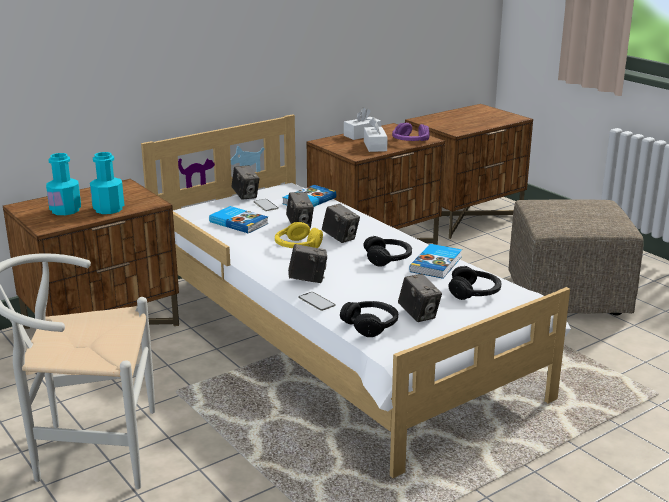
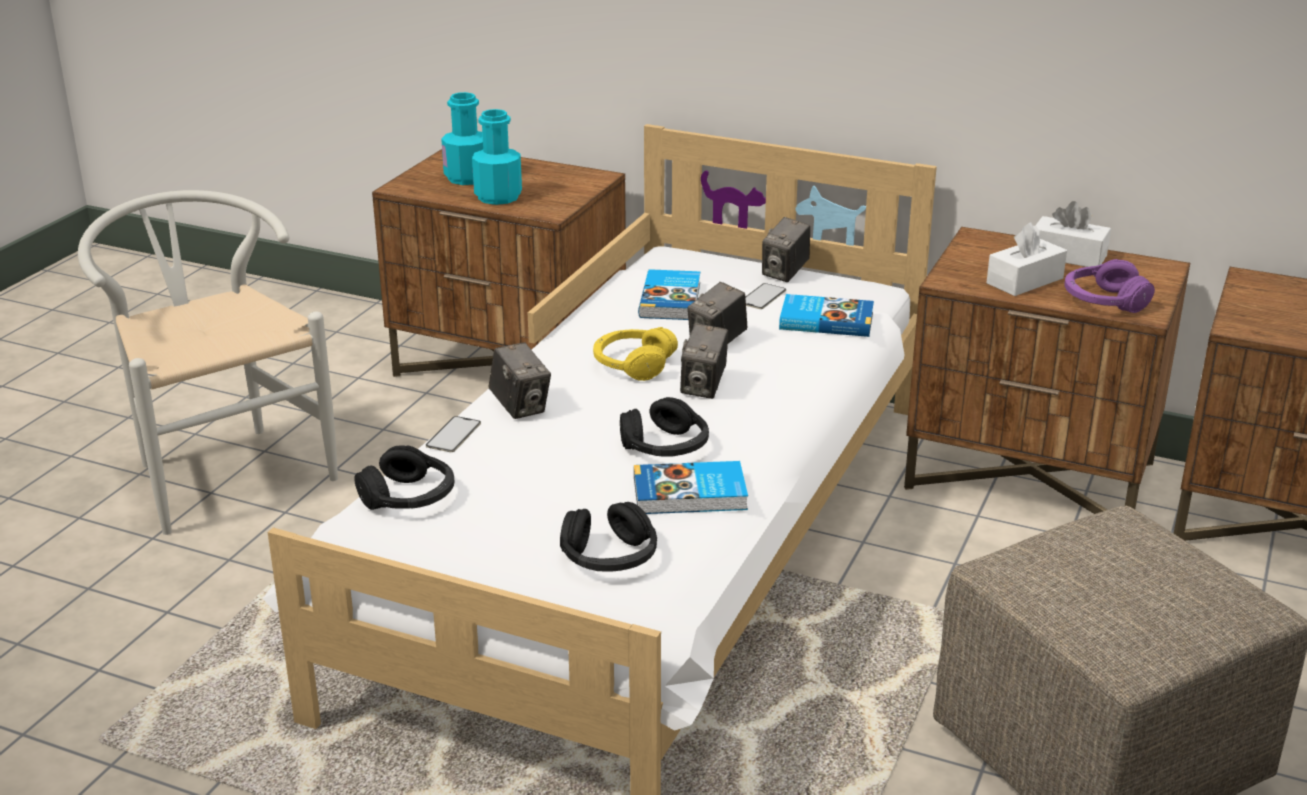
camera: 60 degrees right, 5 degrees up
camera [398,274,442,322] -> none

